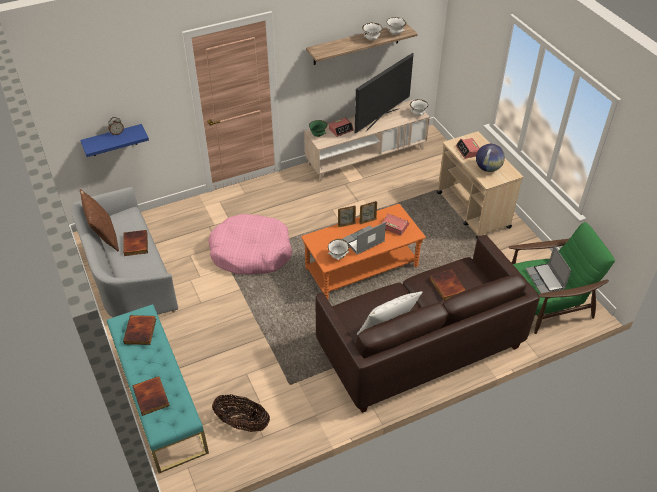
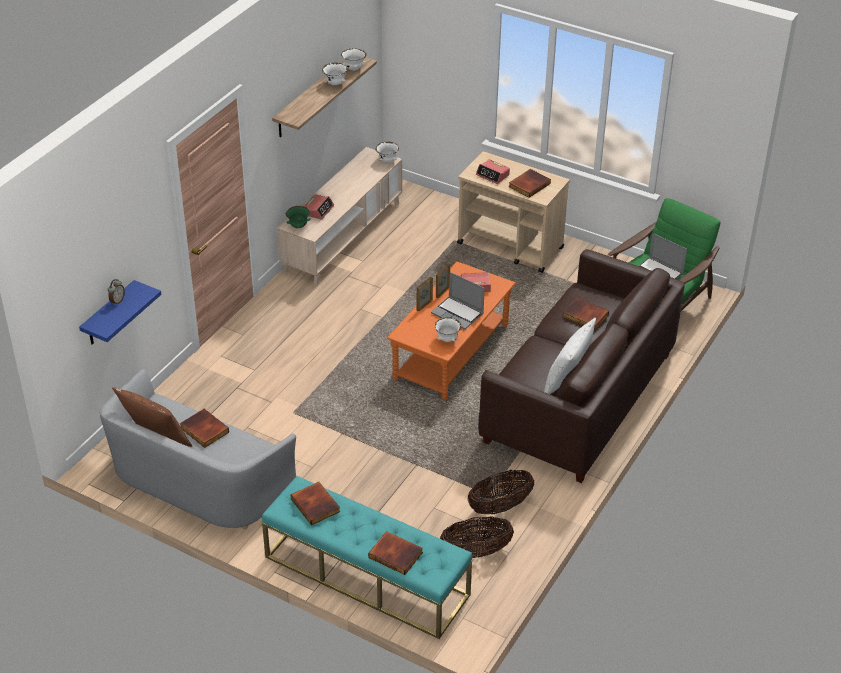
camera: 35 degrees left, 5 degrees down
pink dog bed [208,214,292,275] -> none
laptop [342,222,386,255] -> laptop turned 75 degrees counterclockwise [431,272,485,330]
television [355,52,414,133] -> none
globe [476,144,505,172] -> book [509,169,551,198]
none -> basket [467,470,534,515]

